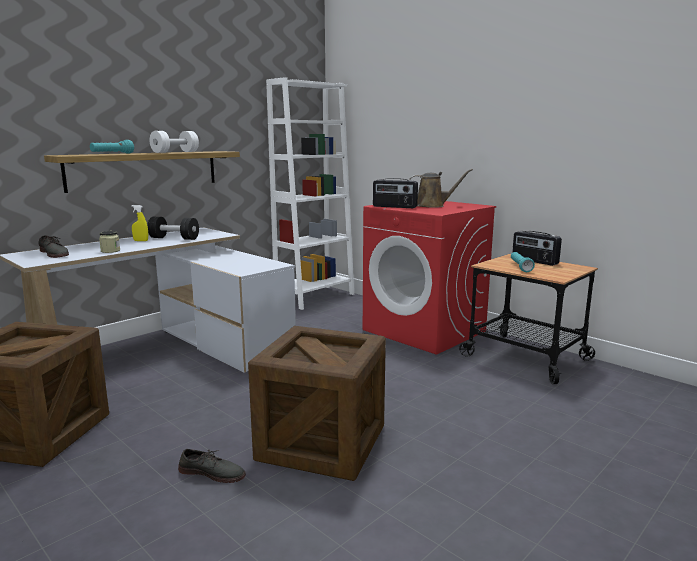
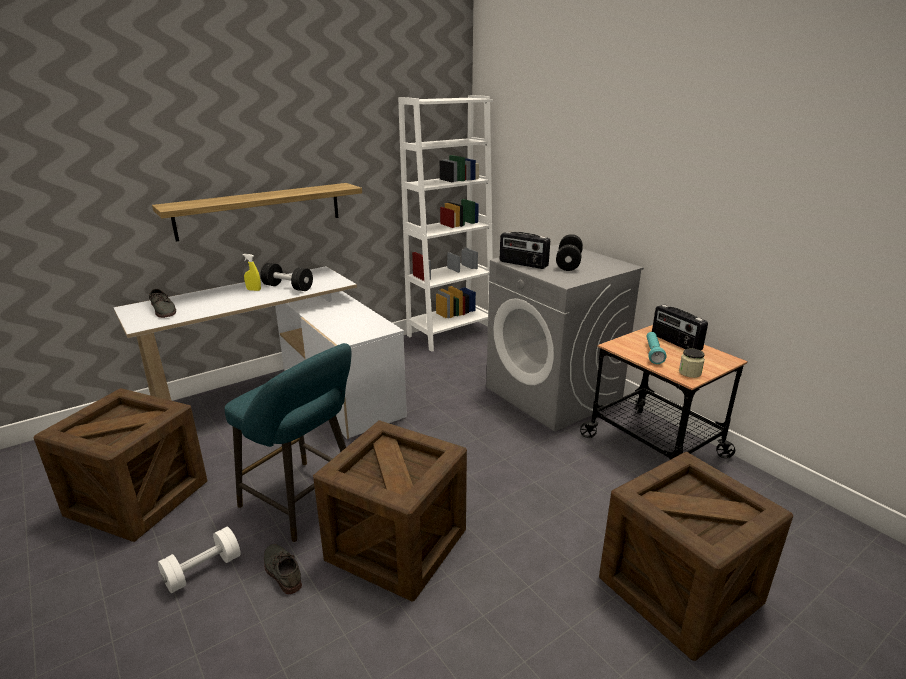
camera: 10 degrees right, 10 degrees up
turquoise flashlight [90,140,134,154] -> none
jar [99,231,120,253] -> jar moved to [679,348,705,378]
white dumbbell [149,131,199,153] -> white dumbbell moved to [158,527,241,593]
grey shoe [178,449,246,483] -> grey shoe turned 150 degrees counterclockwise [264,544,302,594]
red washing machine [363,201,496,355] -> grey washing machine [486,244,644,432]
brown watering can [409,169,473,208] -> black dumbbell [556,234,583,271]
none -> turquoise stool [225,343,351,542]
none -> crate [599,452,793,661]

